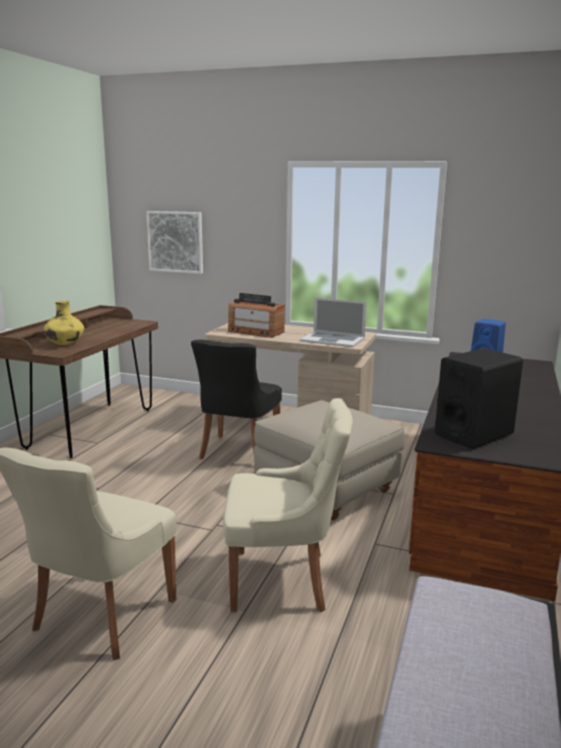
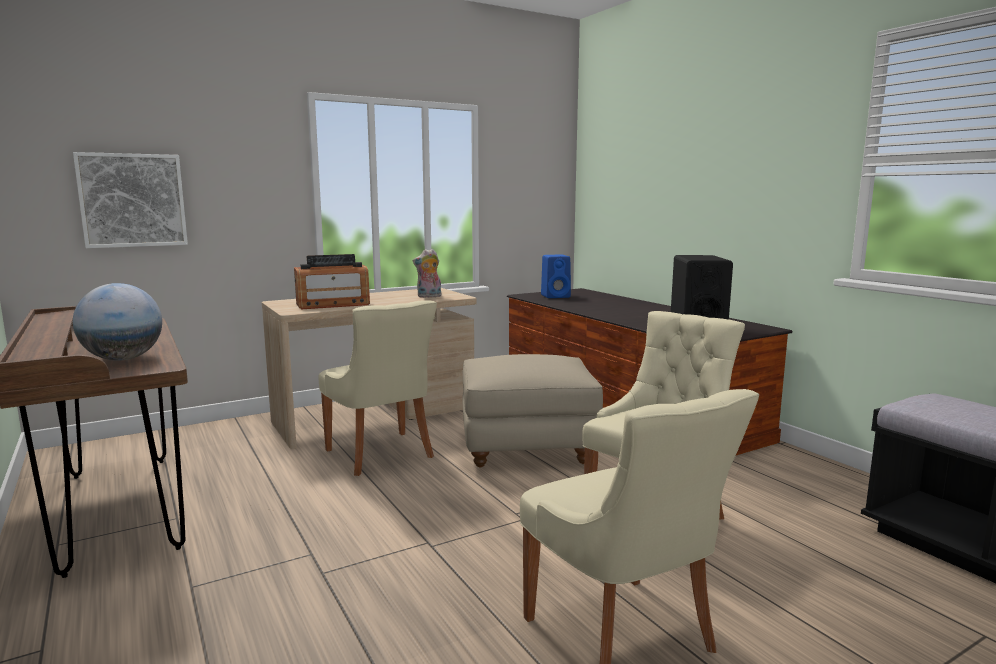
camera: 50 degrees left, 5 degrees down
yellow vase [44,301,84,345] -> globe [73,283,162,361]
black chair [191,340,282,459] -> beige chair [318,300,437,476]
laptop [300,298,367,348] -> plush toy [413,249,441,298]

